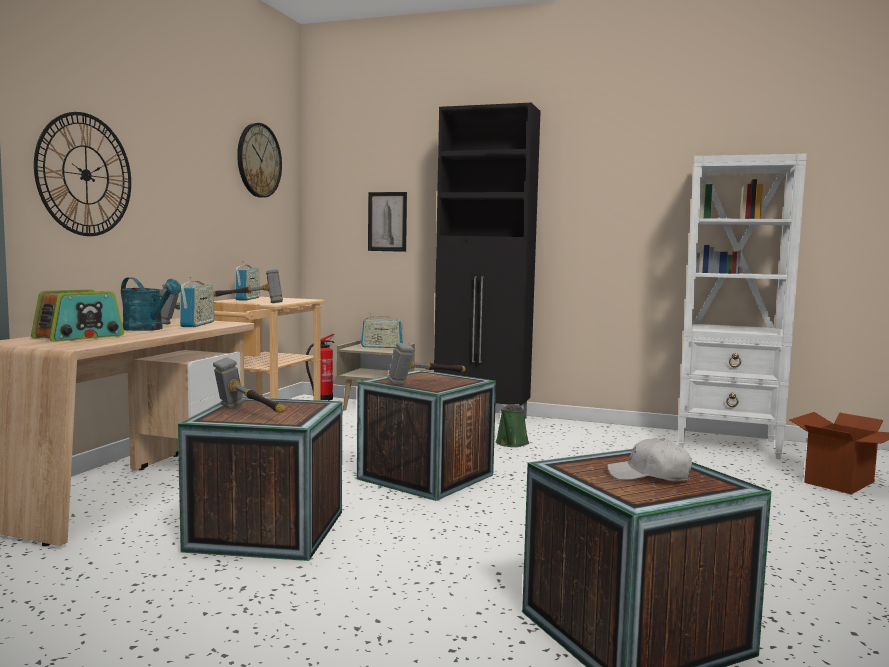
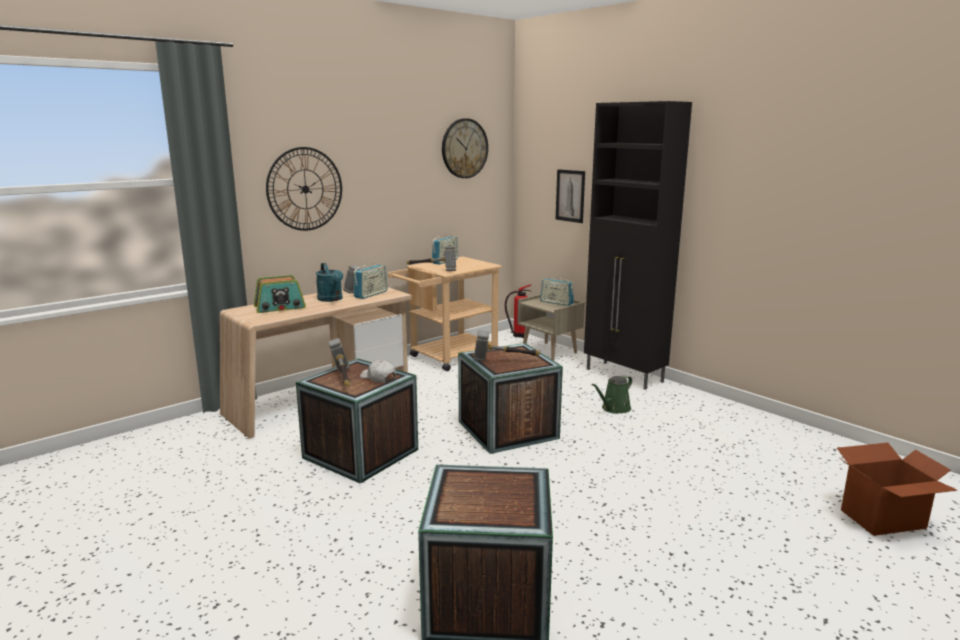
camera: 30 degrees right, 10 degrees up
white cap [607,438,692,481] -> white cap moved to [360,360,396,383]
white bookcase [678,154,807,459] -> none

